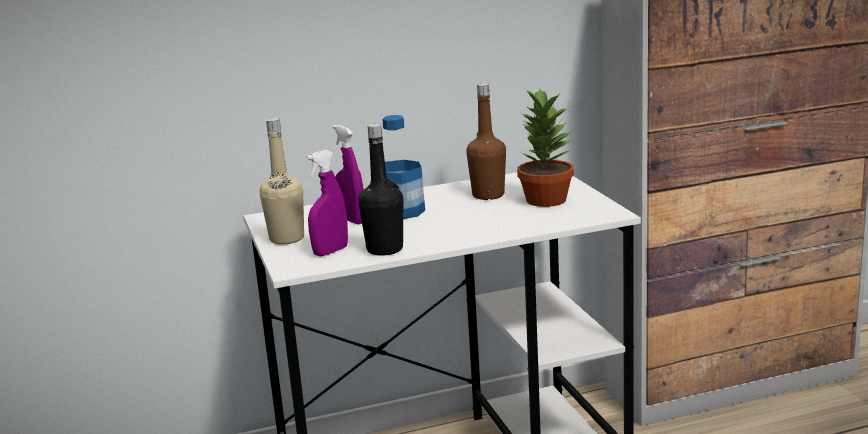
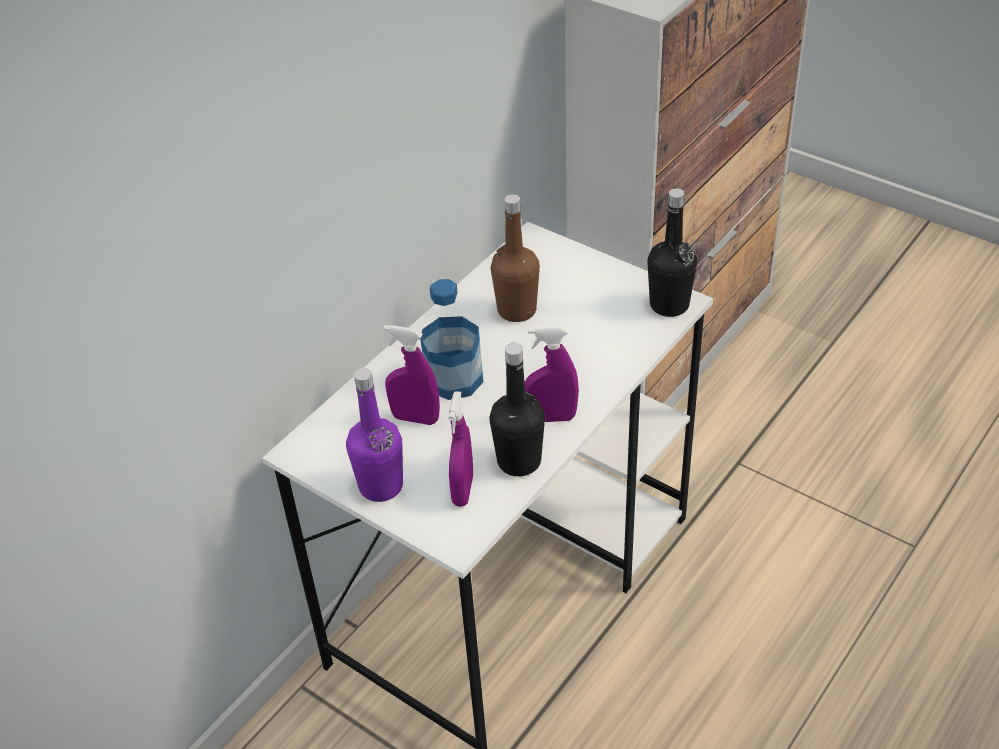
camera: 35 degrees left, 25 degrees up
beige bottle [260,118,304,244] -> purple bottle [346,368,403,502]
potted plant [517,89,574,207] -> none
none -> purple spray bottle [525,326,579,422]
none -> black bottle [647,188,697,317]

